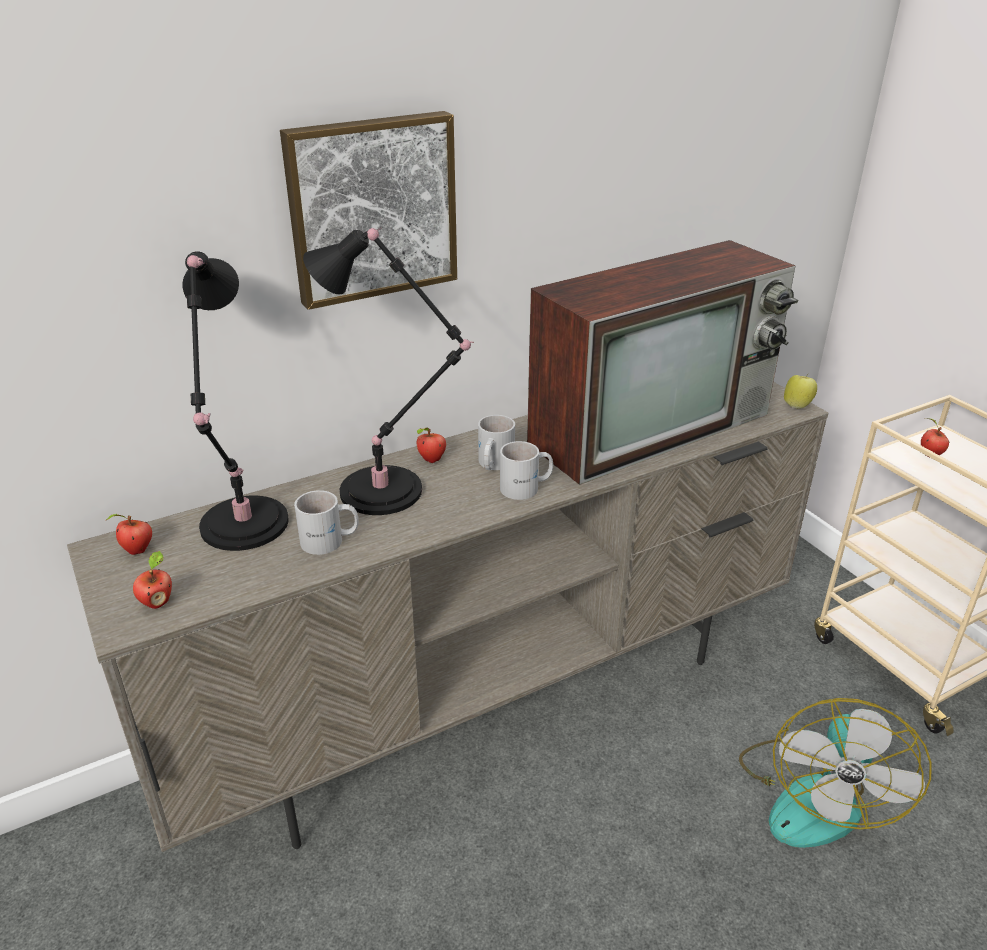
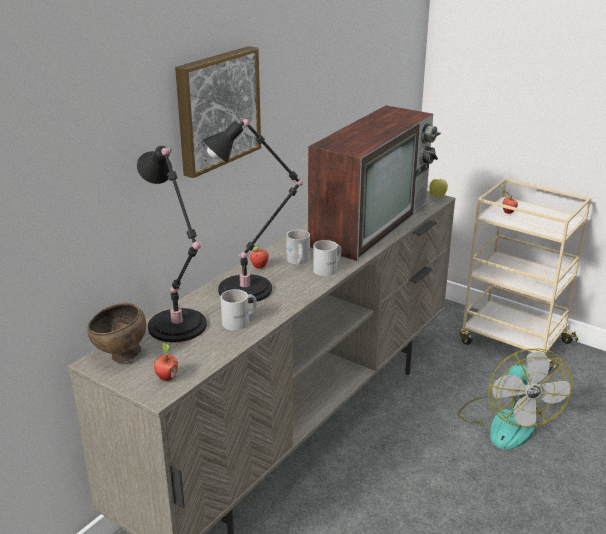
camera: 25 degrees left, 5 degrees down
apple [106,514,152,555] -> brown bowl [87,303,146,363]

